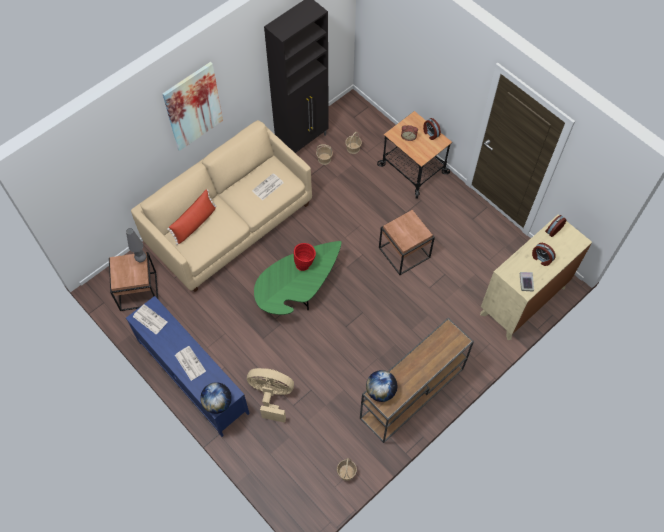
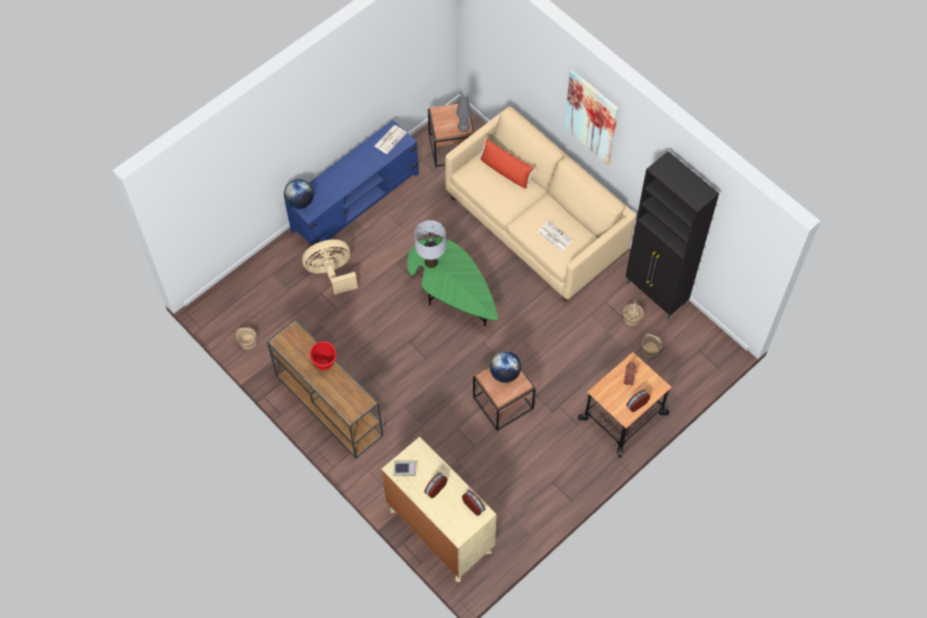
camera: 90 degrees right, 0 degrees up
newspaper [175,346,206,381] -> none
beige fan [247,368,294,423] -> beige fan turned 120 degrees counterclockwise [302,239,358,295]
red vase [294,243,316,271] -> red vase moved to [310,341,336,371]
globe [366,370,397,402] -> globe moved to [490,351,521,383]
none -> grey table lamp [414,220,446,268]

